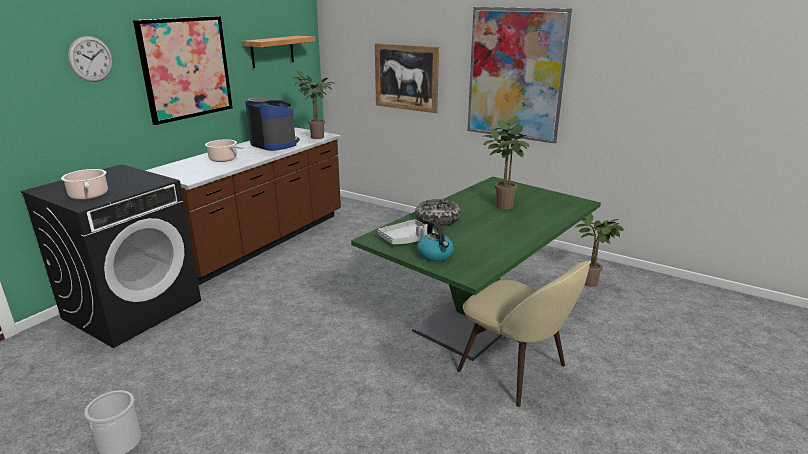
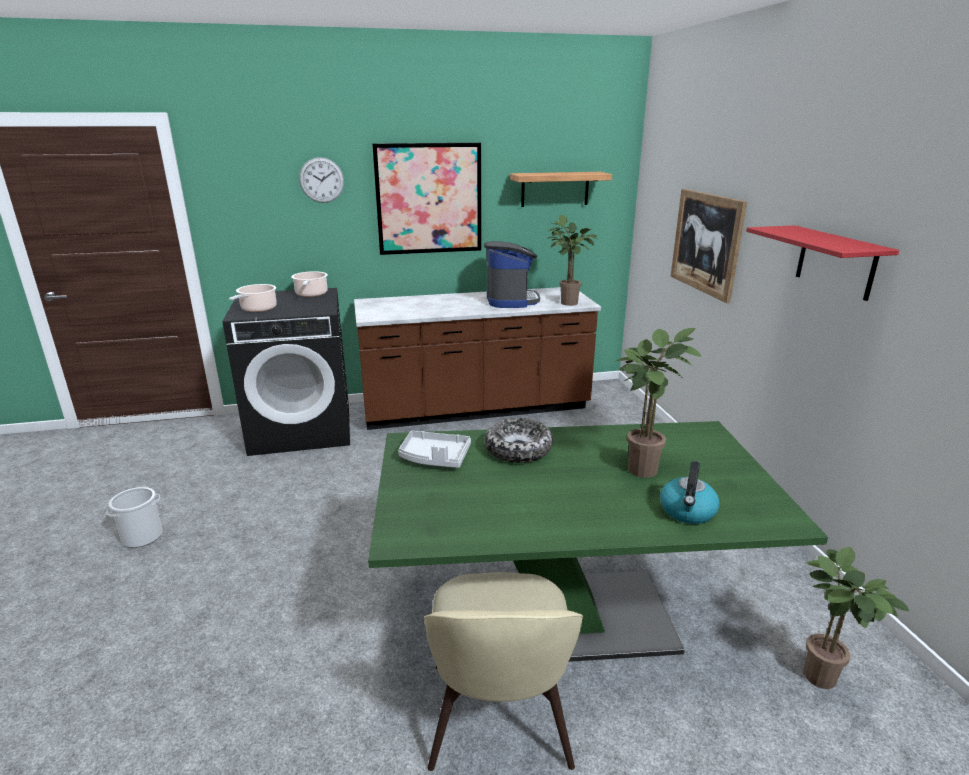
camera: 45 degrees right, 0 degrees up
cooking pot [205,139,244,162] -> cooking pot moved to [291,271,328,297]
kettle [417,222,454,262] -> kettle moved to [660,461,720,524]
picture [467,7,572,143] -> red shelf [746,225,899,301]

